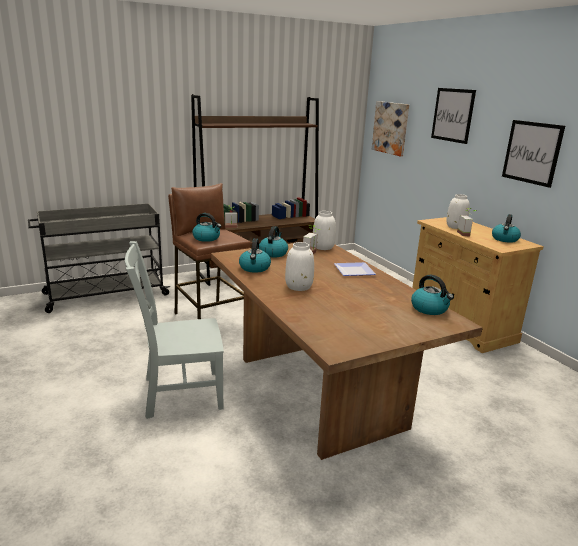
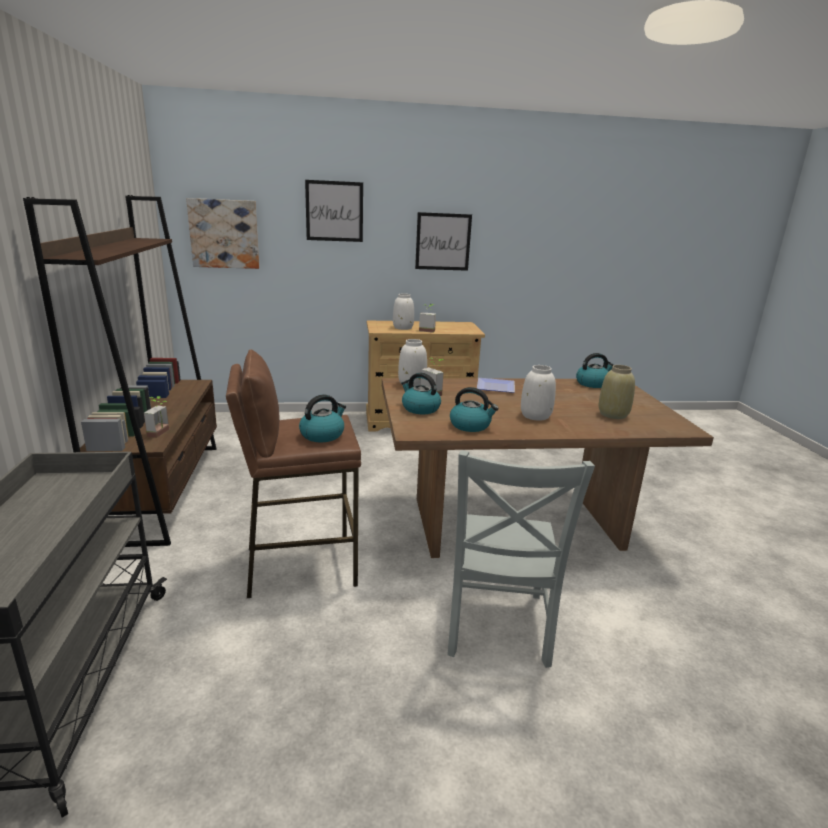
camera: 70 degrees left, 0 degrees up
kettle [492,214,521,243] -> none
none -> beige vase [598,365,635,419]

